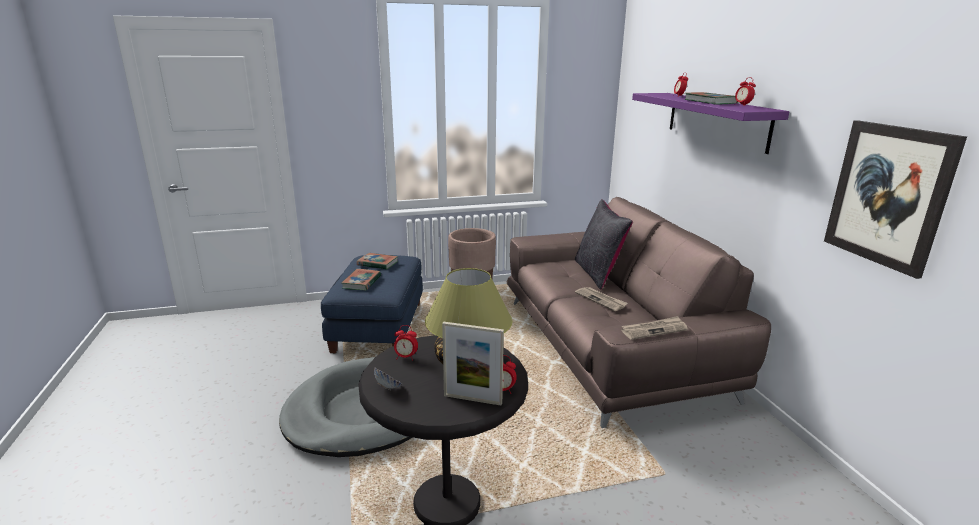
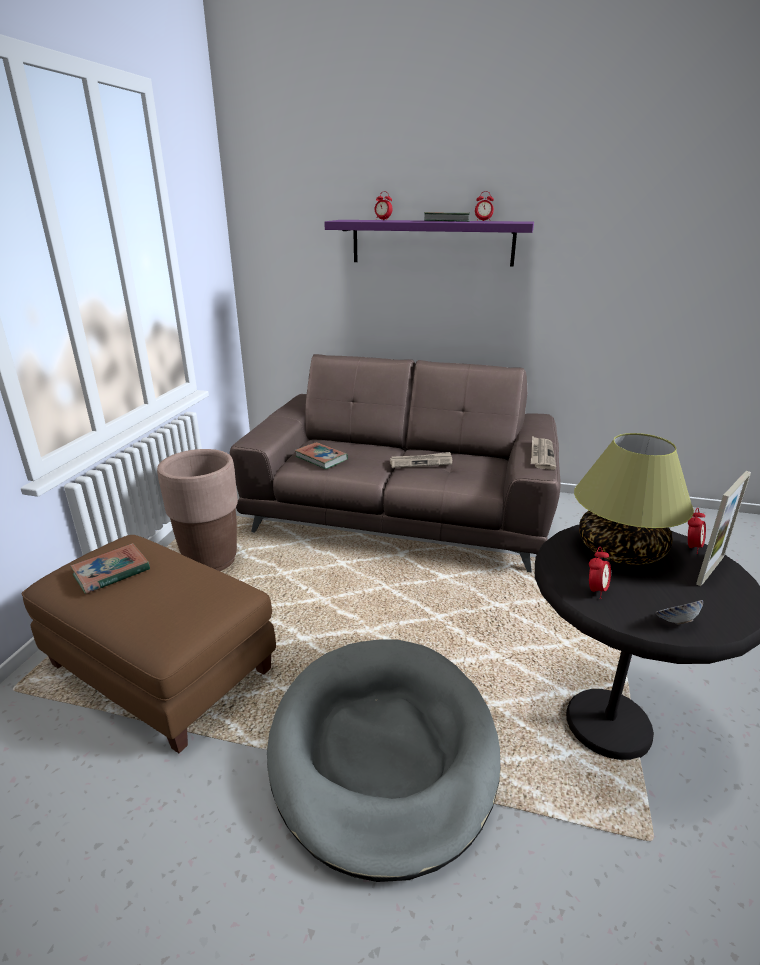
camera: 60 degrees left, 5 degrees up
blue ottoman [321,255,423,353] -> brown ottoman [22,535,276,753]
book [341,269,381,290] -> book moved to [295,442,348,469]
black pillow [575,199,633,290] -> none
picture [824,120,967,279] -> none

